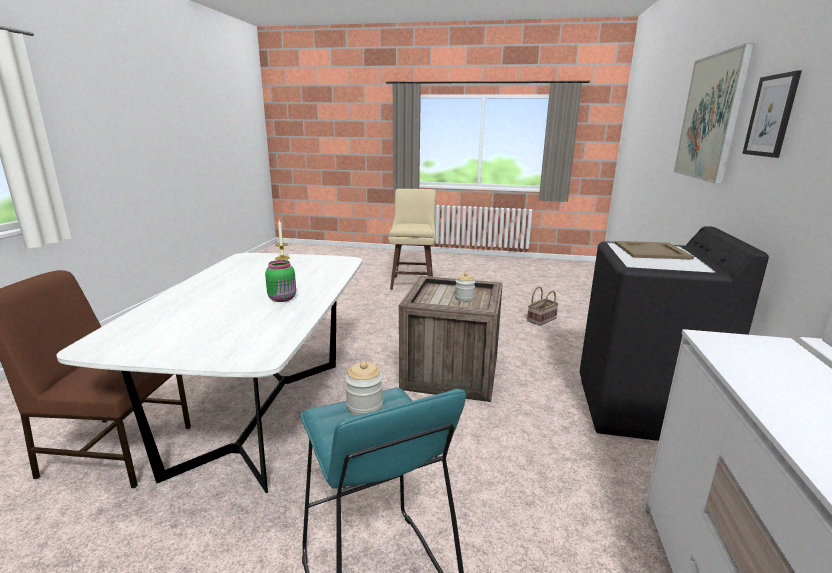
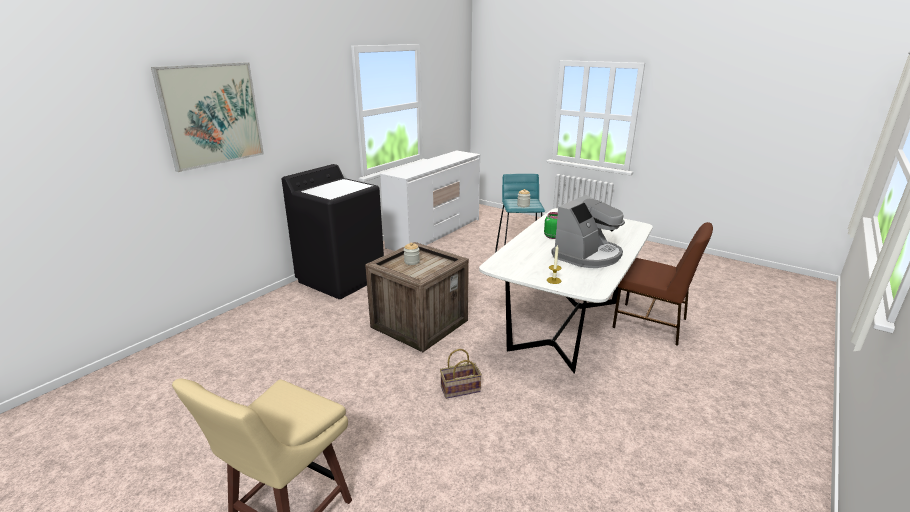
camera: 155 degrees left, 5 degrees up
basket [527,287,559,326] -> basket moved to [440,349,482,399]
beige tray [615,241,694,260] -> none
picture [742,71,801,158] -> none
none -> coffee machine [551,195,625,268]

